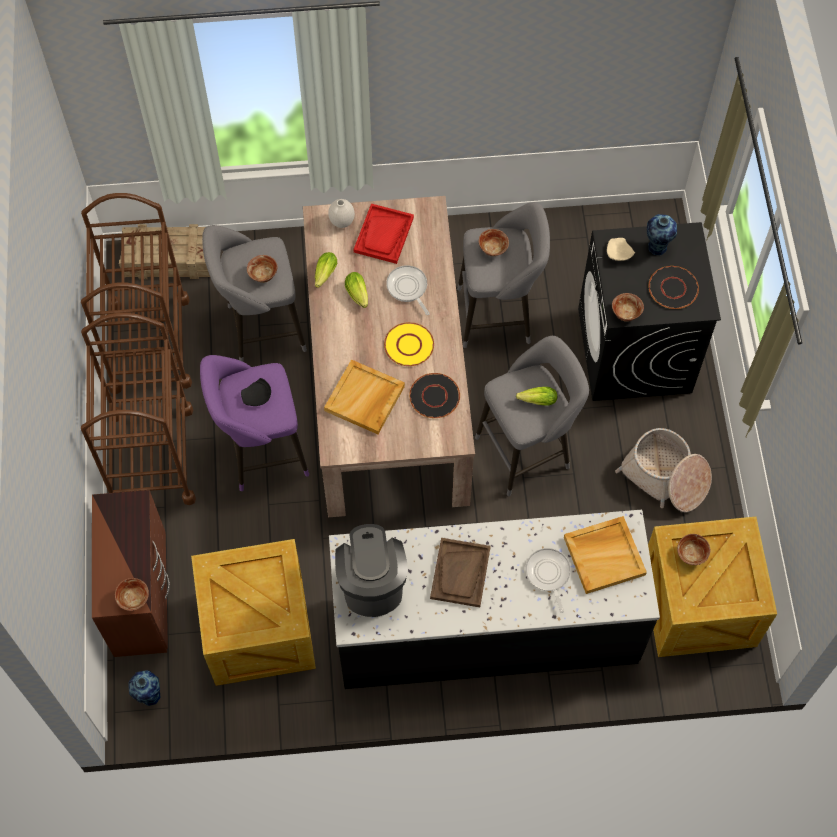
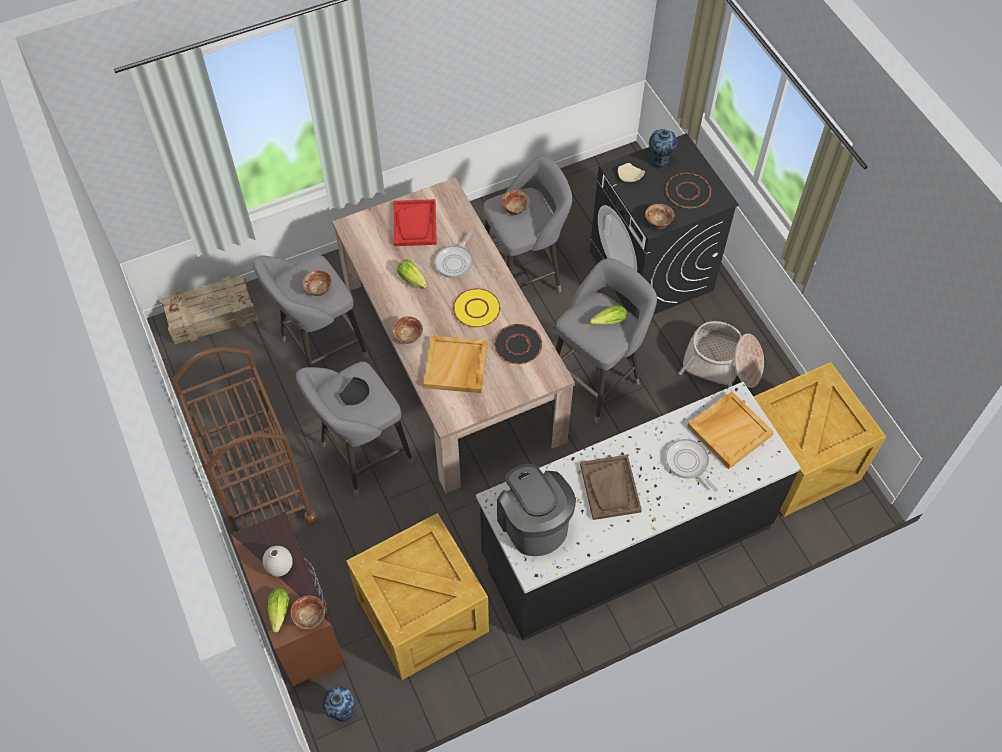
camera: 20 degrees left, 5 degrees down
brown cart [81,193,192,394] -> none
purple stool [200,355,309,491] -> grey stool [296,362,414,496]
lettuce [315,252,337,288] -> lettuce moved to [268,589,289,633]
white vase [328,199,355,228] -> white vase moved to [263,546,292,577]
frying pan [386,265,430,315] -> frying pan turned 105 degrees counterclockwise [435,231,473,278]
bowl [677,534,710,565] -> bowl moved to [393,316,423,344]

